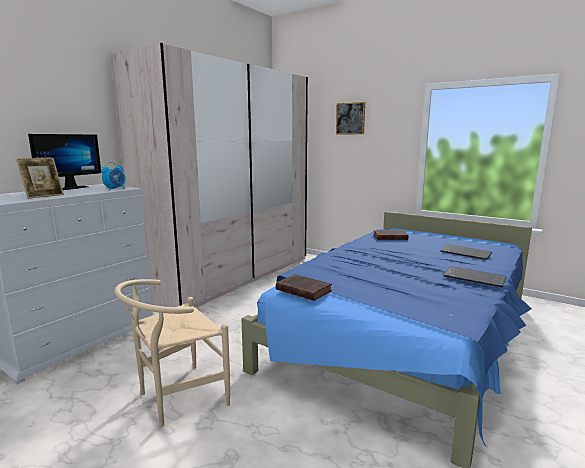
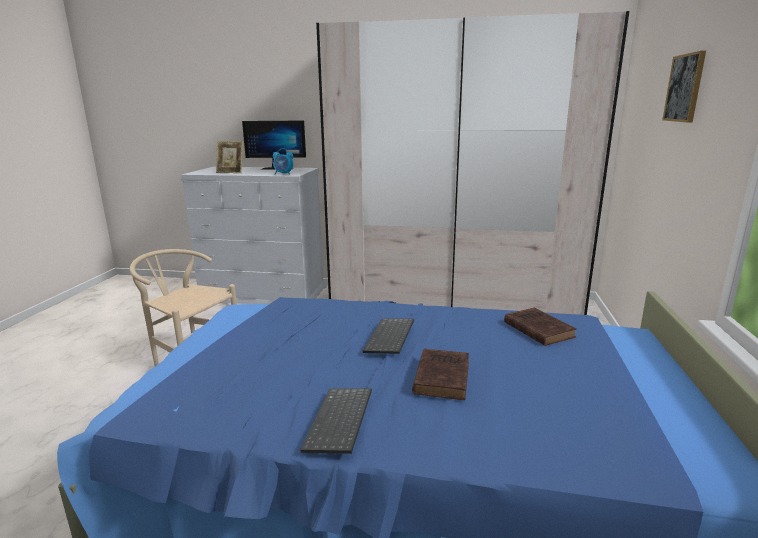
camera: 65 degrees right, 5 degrees up
brown book [276,274,332,301] -> brown book moved to [412,349,469,400]
keyboard [440,244,492,260] -> keyboard moved to [363,318,414,354]

